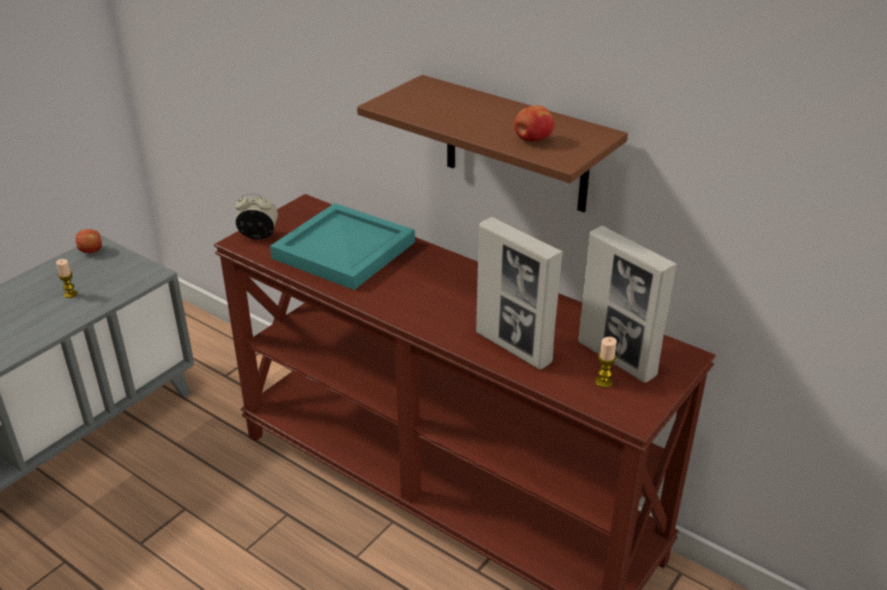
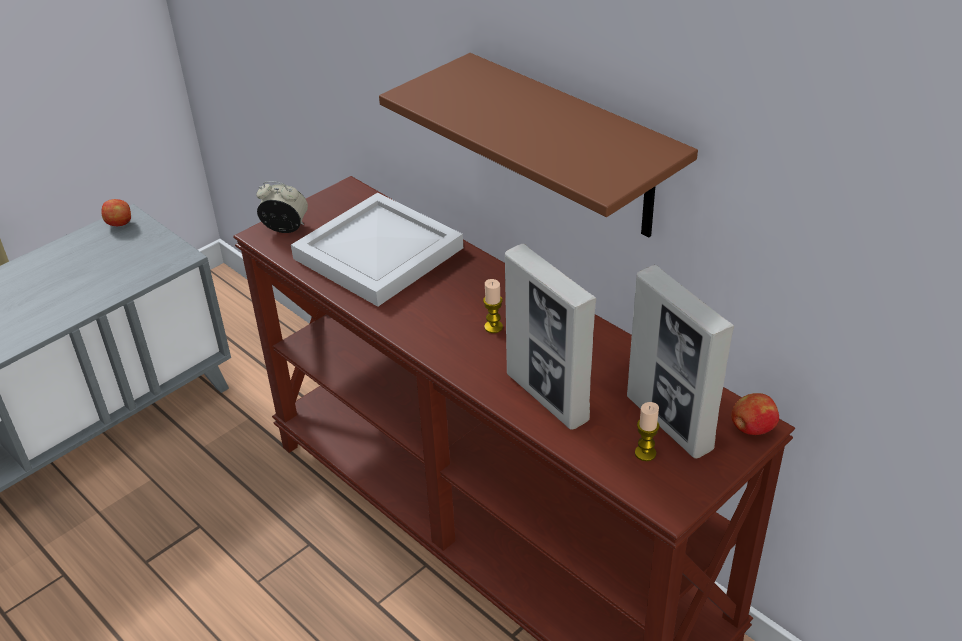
camera: 10 degrees right, 5 degrees up
candle [56,259,78,298] -> candle moved to [483,279,503,333]
turquoise tray [270,203,415,290] -> white tray [291,193,463,307]
apple [514,105,554,141] -> apple moved to [731,393,779,435]

